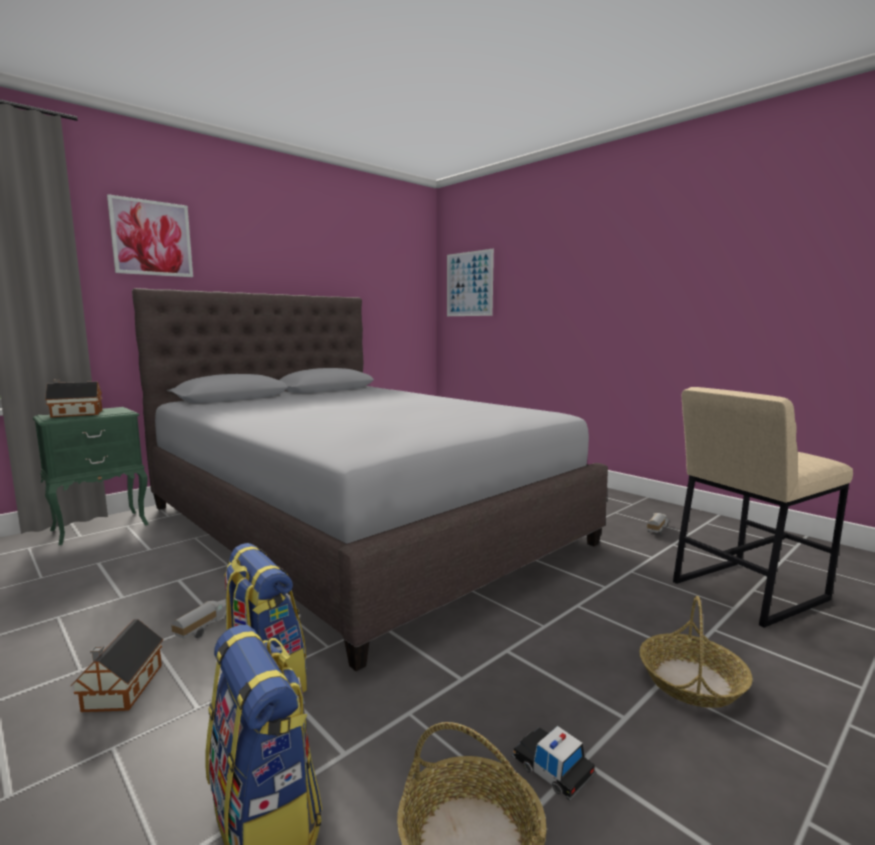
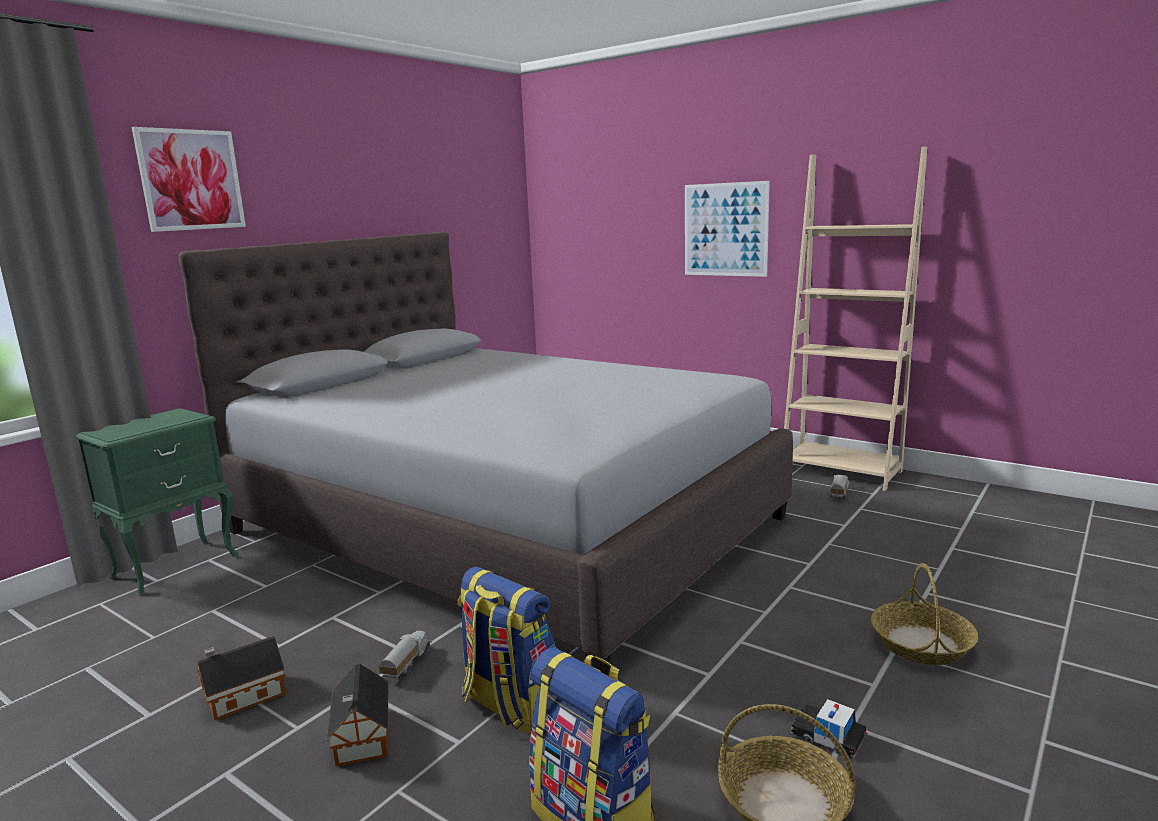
camera: 10 degrees left, 5 degrees up
toy house [45,379,102,417] -> toy house moved to [197,636,286,720]
picture [447,249,494,316] -> picture moved to [685,181,770,277]
beige chair [673,387,853,628] -> none
none -> beige bookcase [784,147,928,491]

